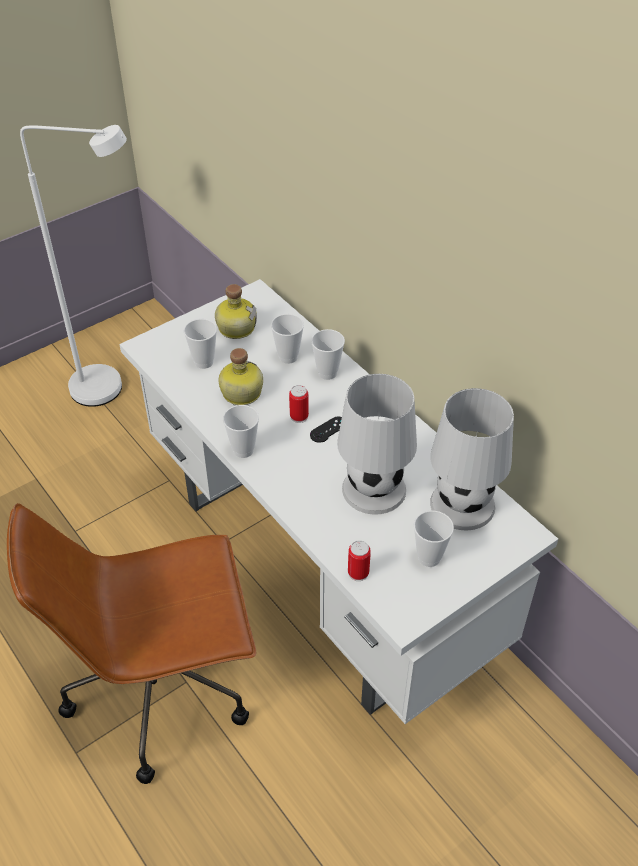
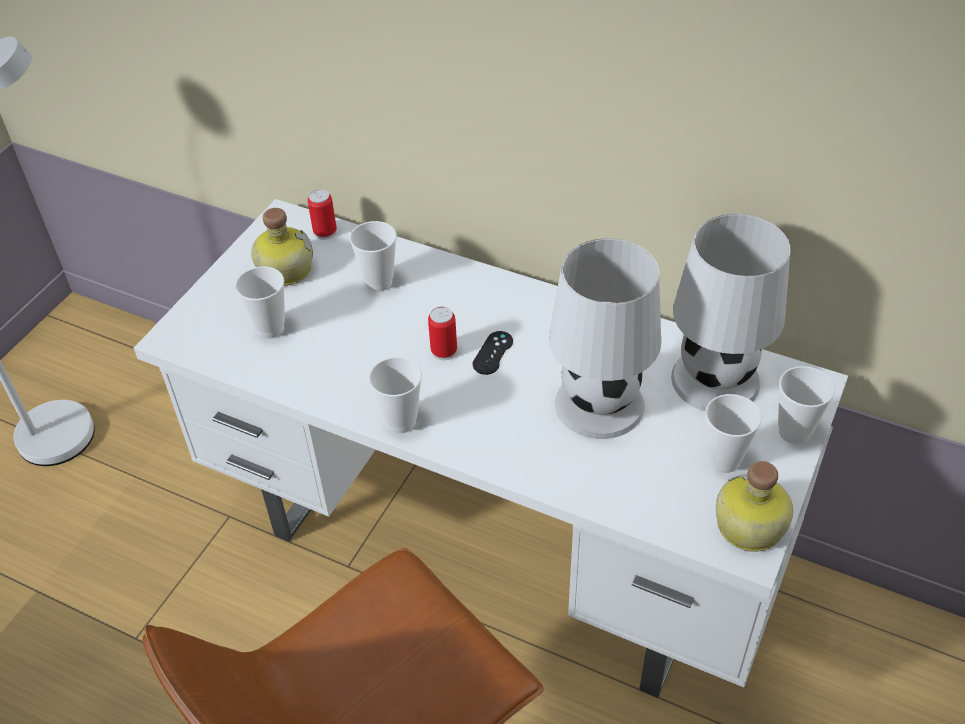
camera: 25 degrees left, 0 degrees up
bottle [218,348,263,405] -> bottle moved to [716,461,793,552]
cup [311,329,345,380] -> cup moved to [778,366,835,444]
can [348,540,371,581] -> can moved to [308,189,337,240]

